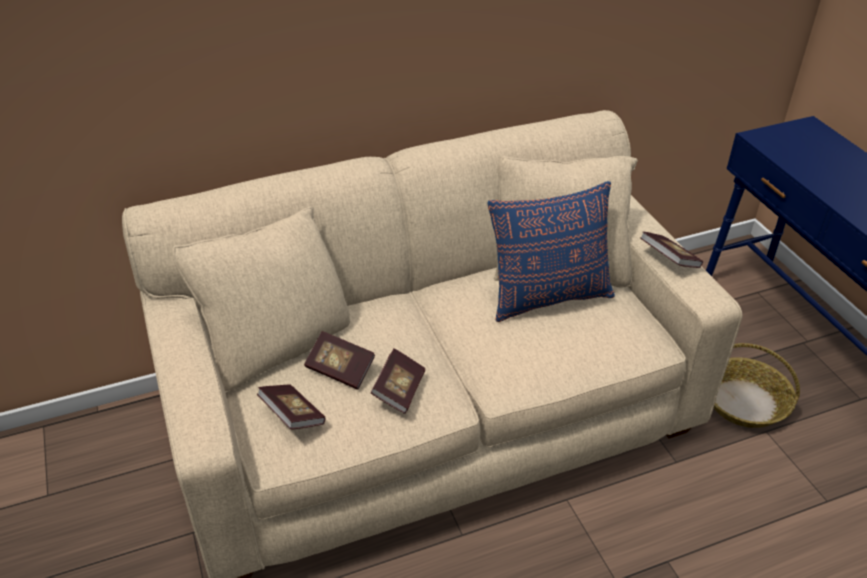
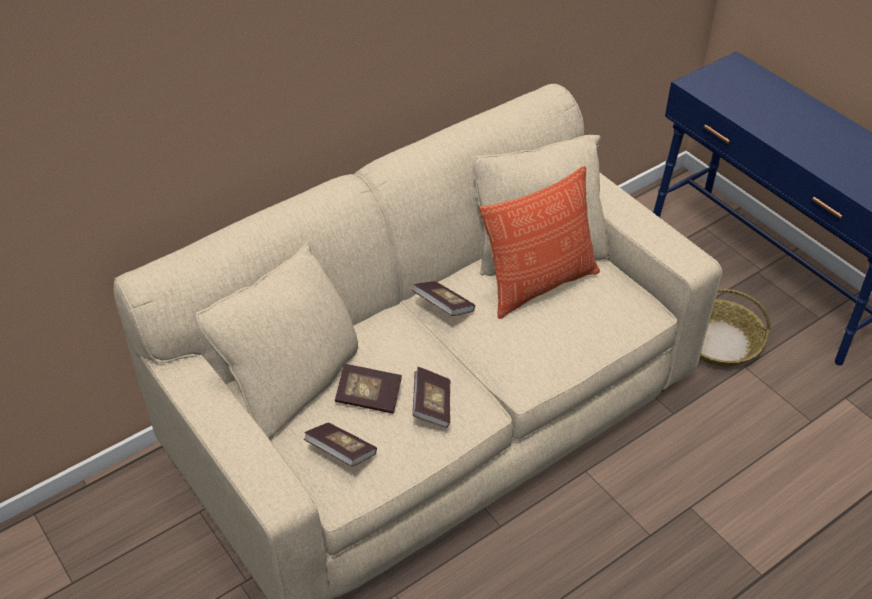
camera: 15 degrees left, 5 degrees up
blue pillow [488,181,615,322] -> orange pillow [480,166,600,319]
book [640,231,703,268] -> book moved to [412,281,475,316]

